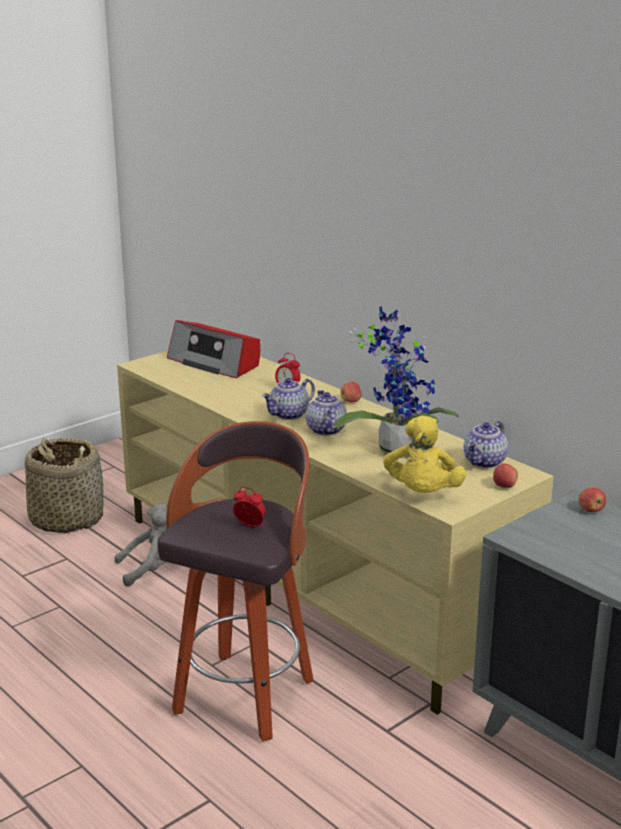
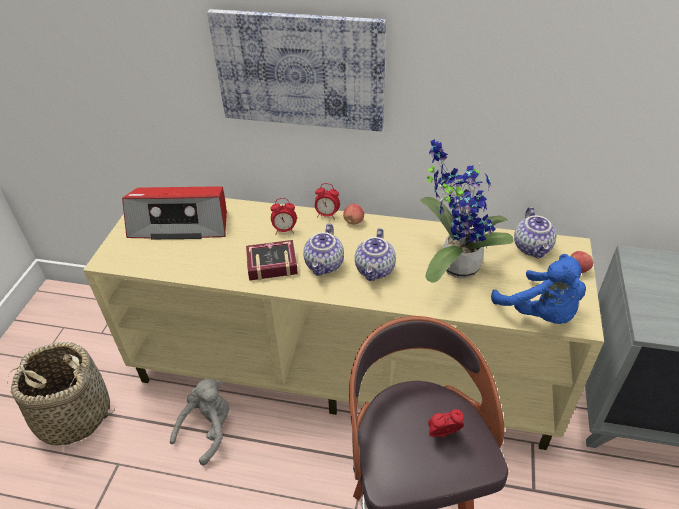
camera: 35 degrees left, 20 degrees up
teapot [306,390,347,436] -> teapot turned 120 degrees counterclockwise [355,228,396,281]
yellow plush toy [383,416,466,493] -> blue plush toy [491,254,586,324]
apple [579,487,606,513] -> none
none -> picture [207,9,386,132]
none -> book [246,240,298,281]
none -> alarm clock [315,183,340,220]

